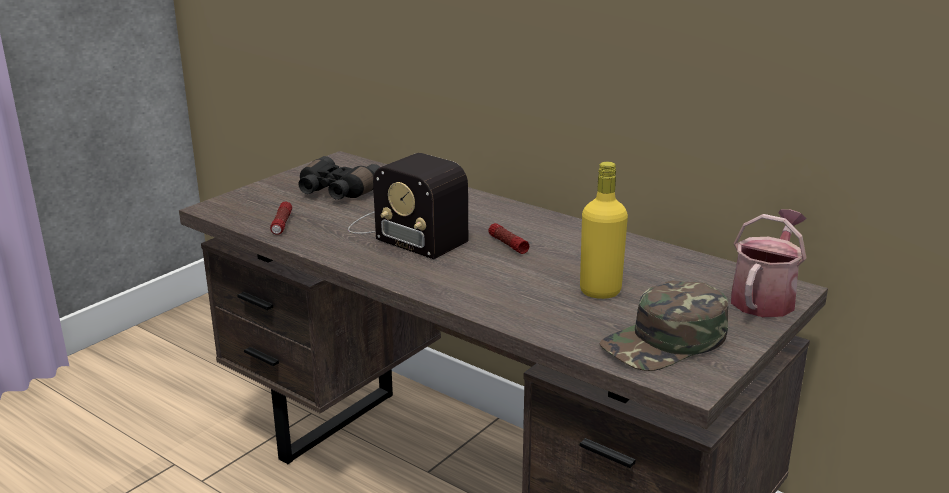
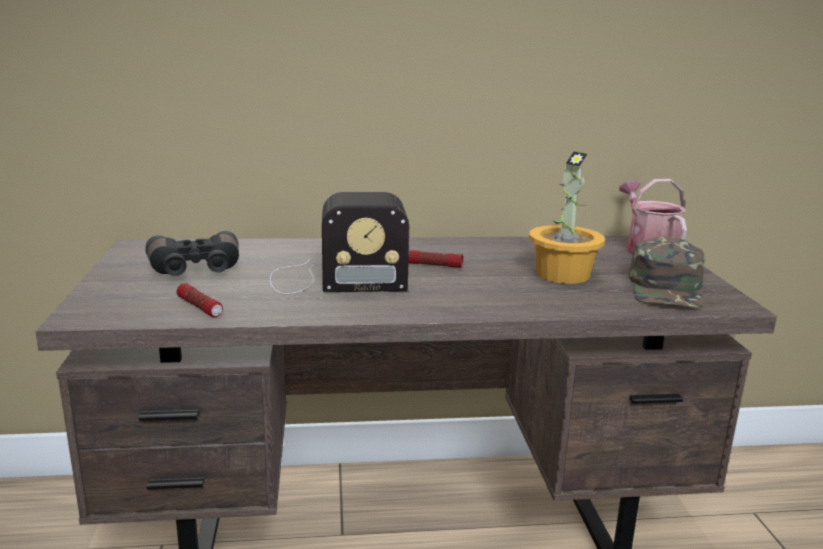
camera: 45 degrees left, 5 degrees down
yellow bottle [580,162,628,299] -> potted plant [529,152,605,284]

